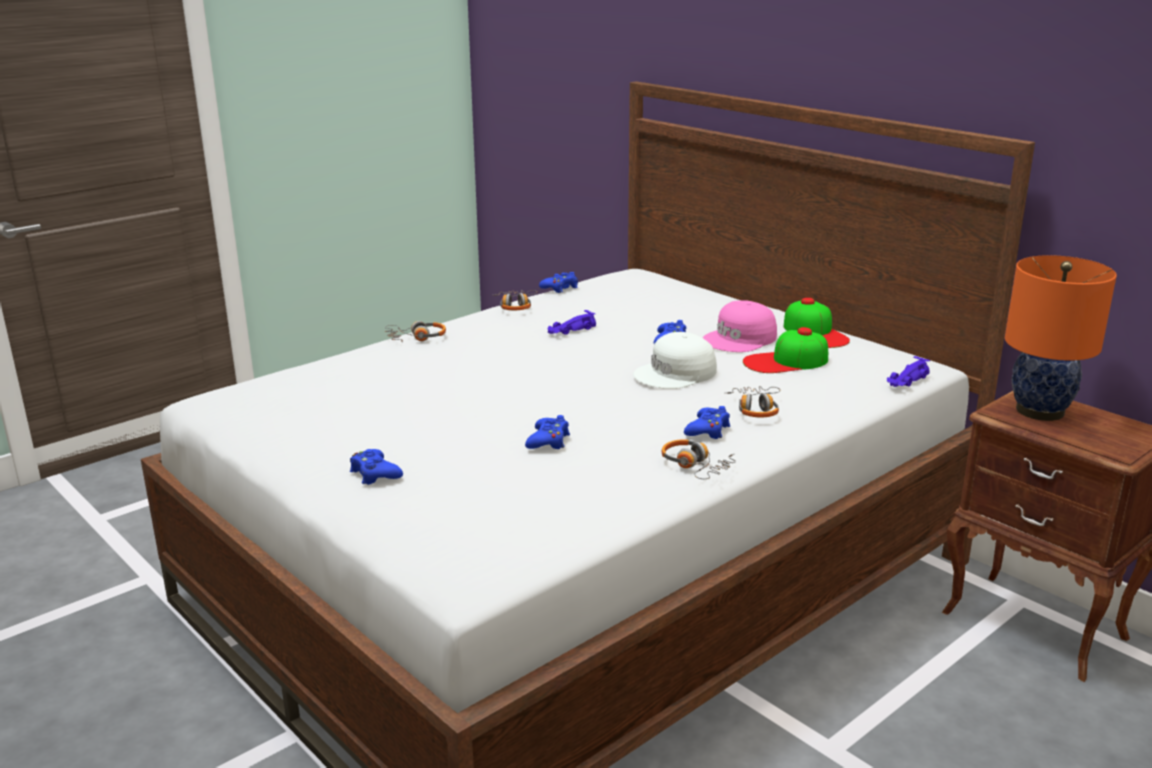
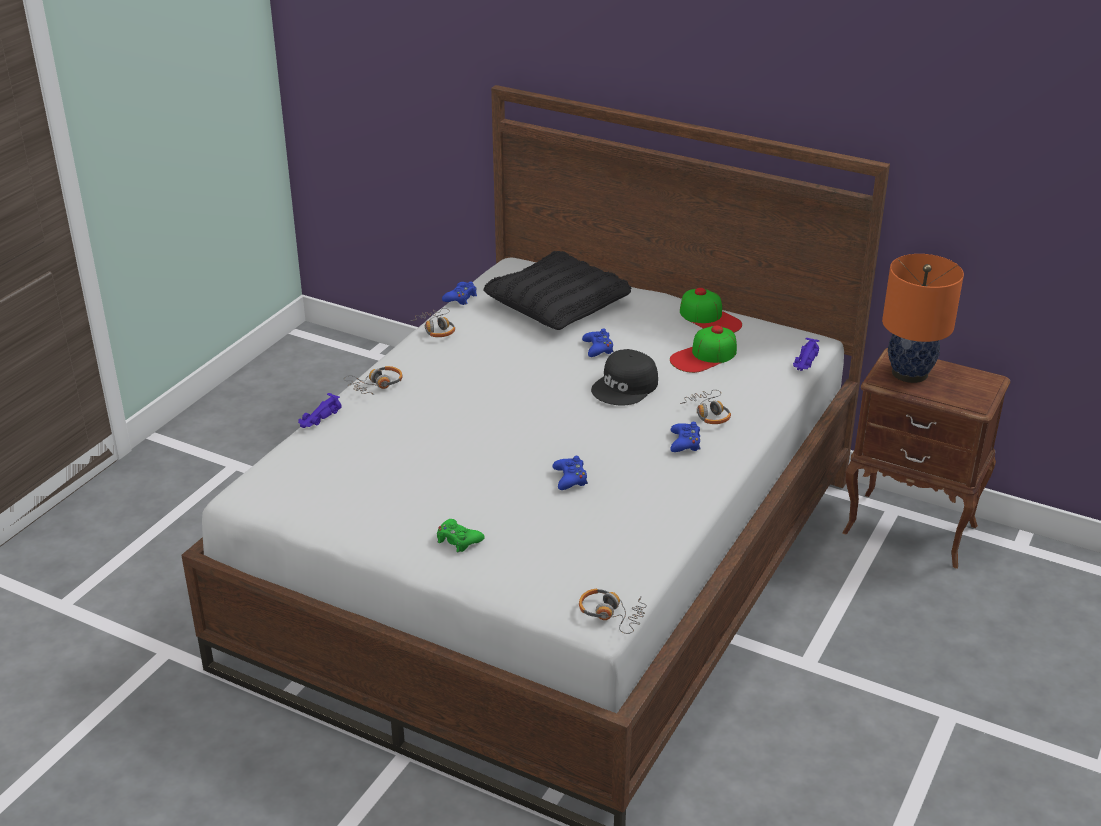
camera: 20 degrees left, 10 degrees up
blue game controller [350,449,403,485] -> green game controller [437,519,485,552]
purple toy car [547,310,596,335] -> purple toy car moved to [298,393,342,428]
white cap [633,332,717,389] -> black cap [591,349,658,405]
headphones [662,439,736,479] -> headphones moved to [579,589,647,634]
pink cap [703,300,777,352] -> none
none -> black pillow [484,251,632,330]

